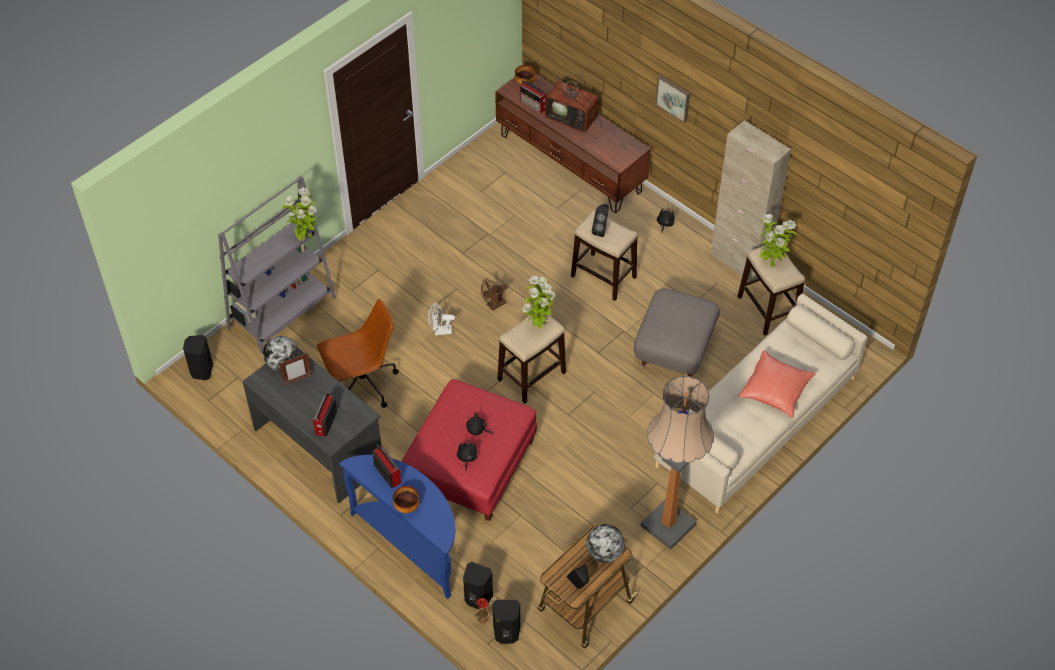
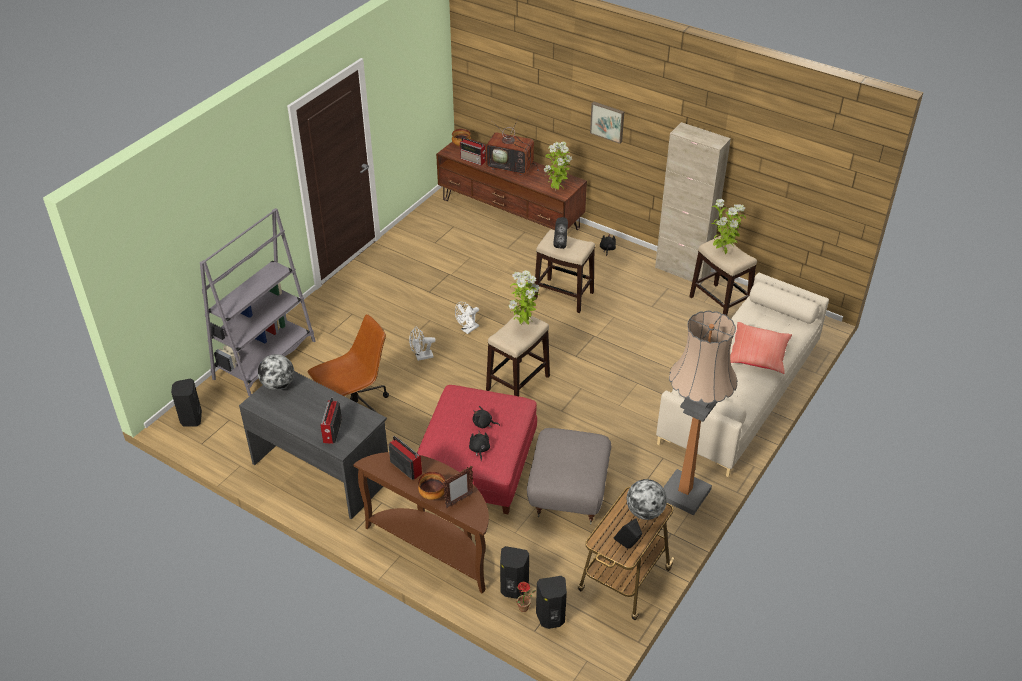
camera: 10 degrees left, 10 degrees down
picture frame [279,353,312,386] -> picture frame moved to [443,466,473,508]
potted plant [281,187,317,241] -> potted plant moved to [543,141,572,191]
blue console table [339,455,455,599] -> brown console table [353,452,489,594]
brown fan [481,279,507,311] -> white fan [455,302,479,334]
grey ottoman [634,288,720,377] -> grey ottoman moved to [527,428,611,525]

